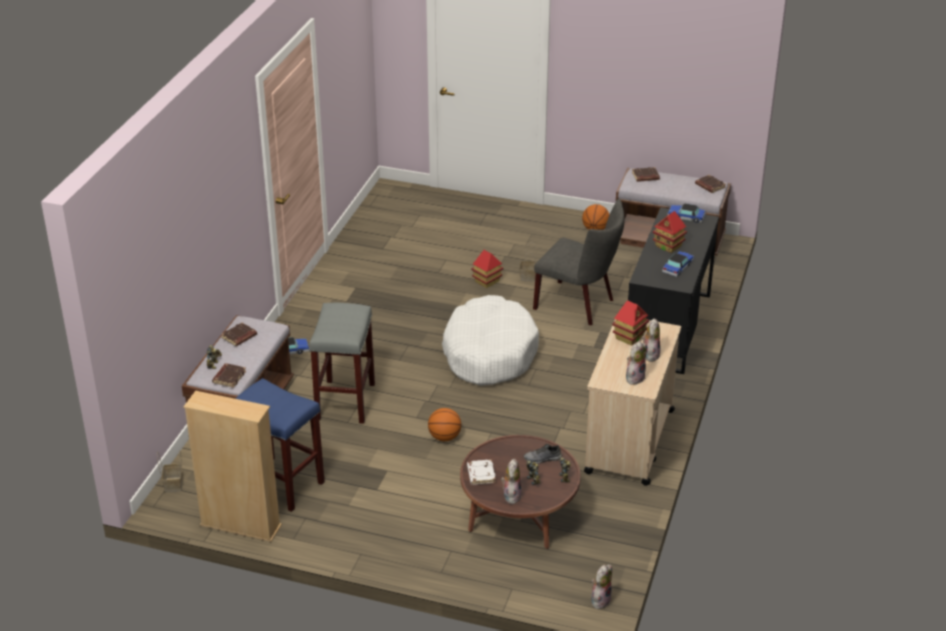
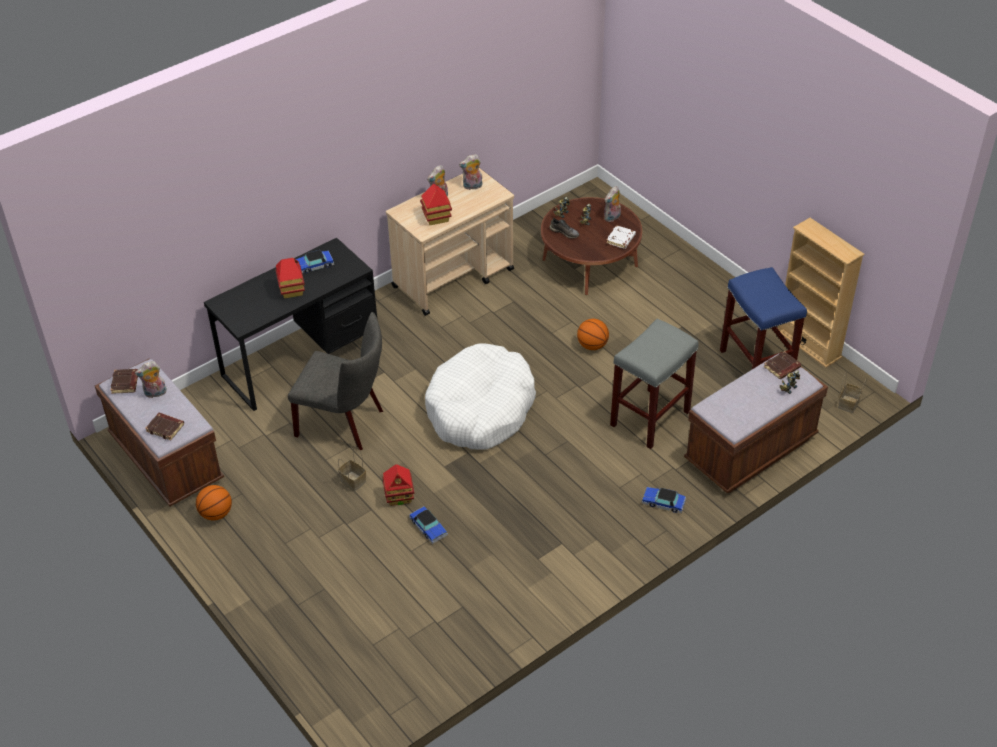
camera: 145 degrees left, 10 degrees up
brown book [221,323,257,346] -> none
grey chair [533,199,624,325] -> grey chair turned 135 degrees clockwise [288,312,383,450]
plush toy [591,565,612,609] -> plush toy moved to [135,361,167,398]
toy car [667,203,706,223] -> toy car moved to [409,506,448,544]

